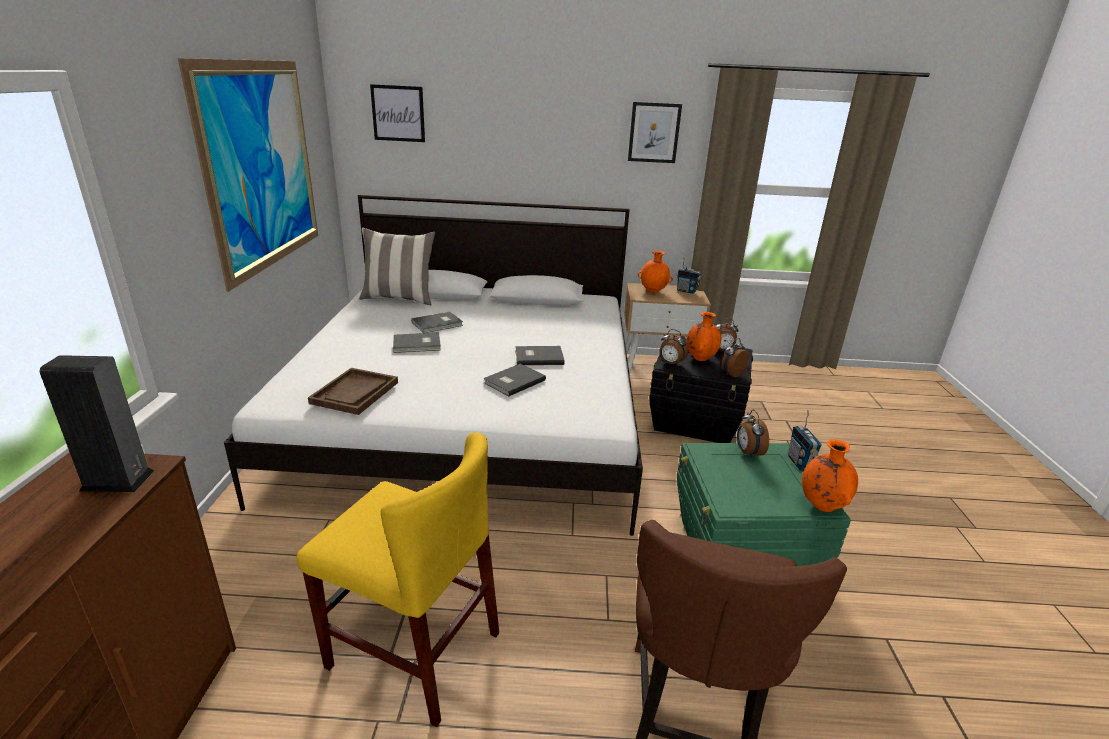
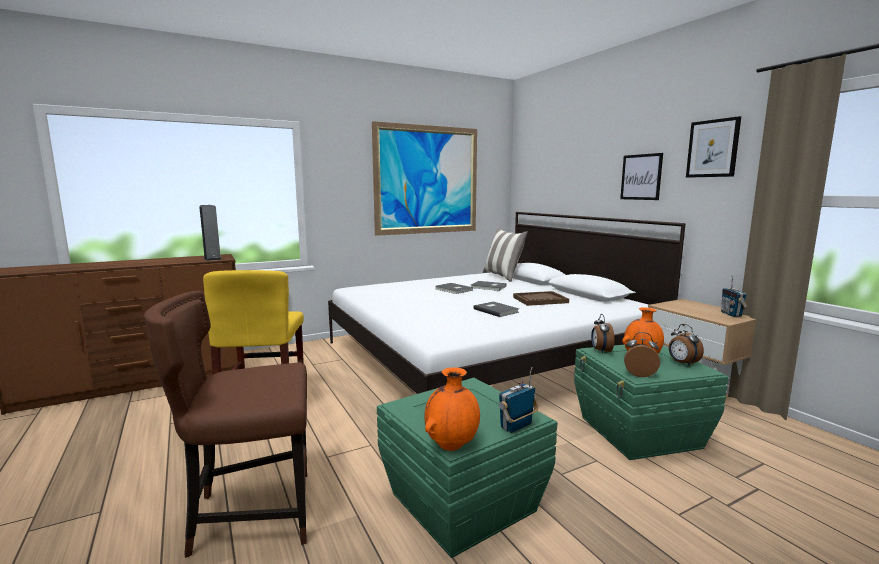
camera: 60 degrees right, 15 degrees down
brown tray [308,368,398,415] -> brown tray moved to [513,291,569,306]
picture [370,84,425,142] -> picture moved to [620,153,663,200]
grey book [483,363,546,397] -> none
orange vase [638,251,673,293] -> none
black storage box [649,338,753,443] -> green storage box [574,345,729,460]
alarm clock [737,409,769,458] -> none

